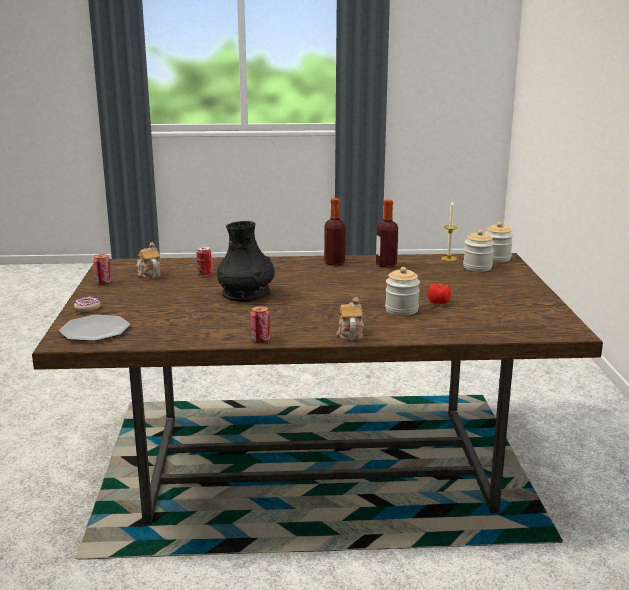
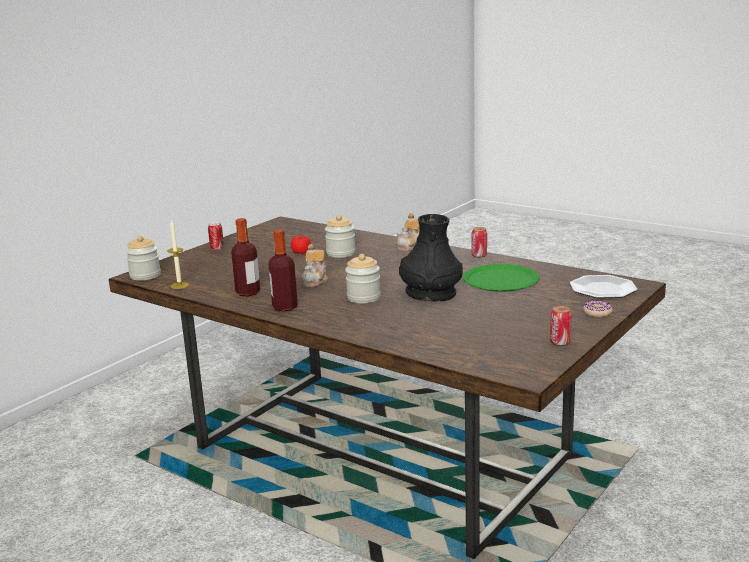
camera: 140 degrees left, 0 degrees up
teapot [137,242,161,278] -> teapot moved to [302,244,329,287]
can [197,247,212,276] -> can moved to [208,222,224,250]
jar [463,230,494,272] -> jar moved to [345,254,381,304]
none -> green plate [463,264,540,292]

